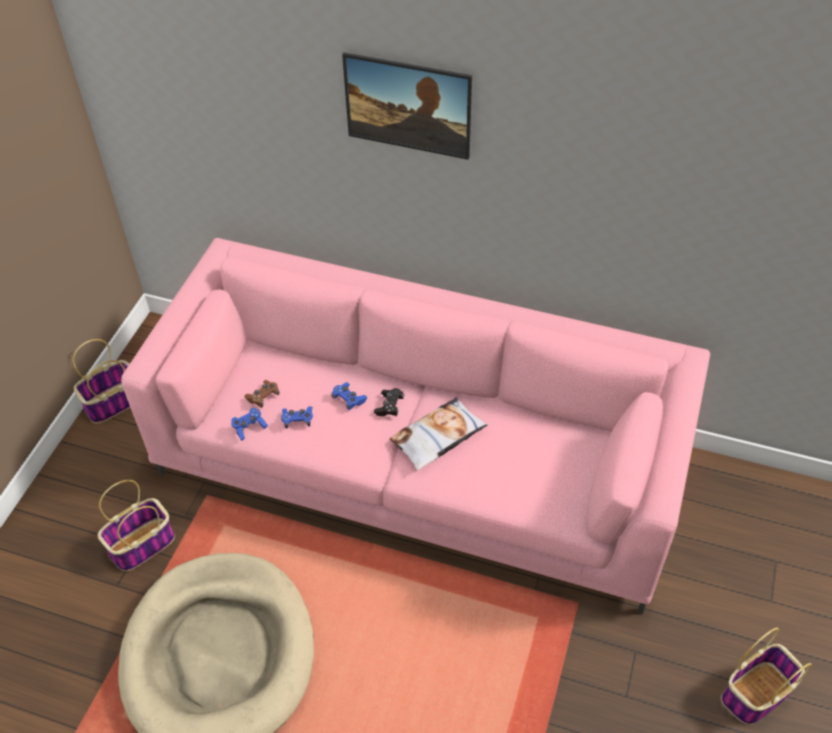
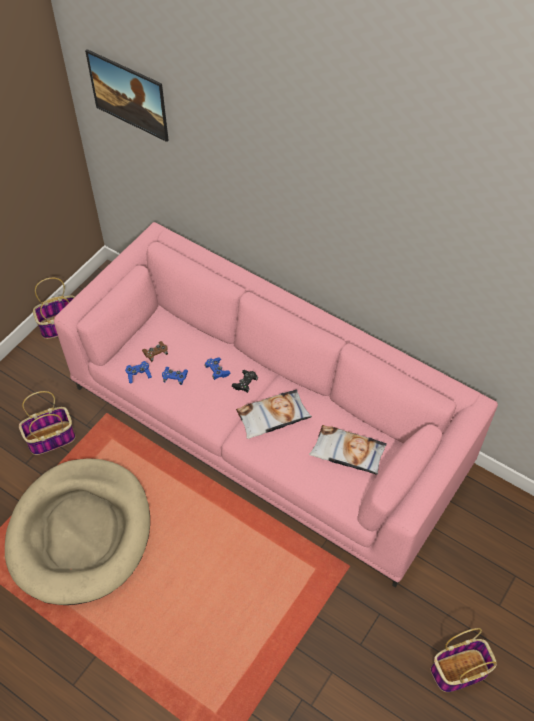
camera: 15 degrees right, 5 degrees up
picture [342,52,472,160] -> picture moved to [85,49,169,142]
none -> pillow [309,425,387,475]

